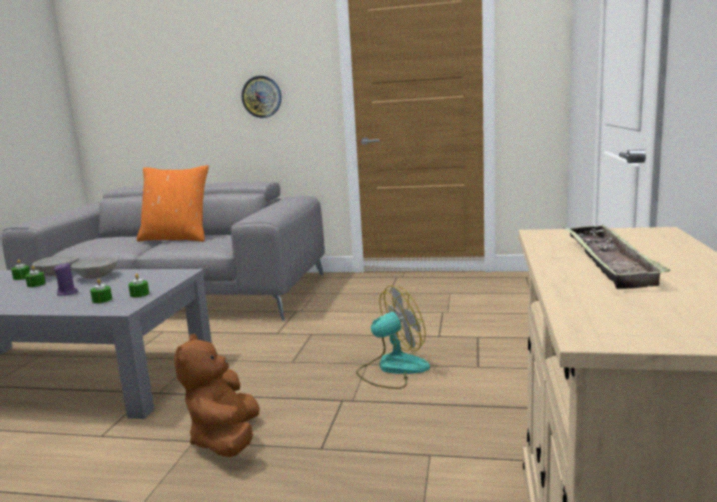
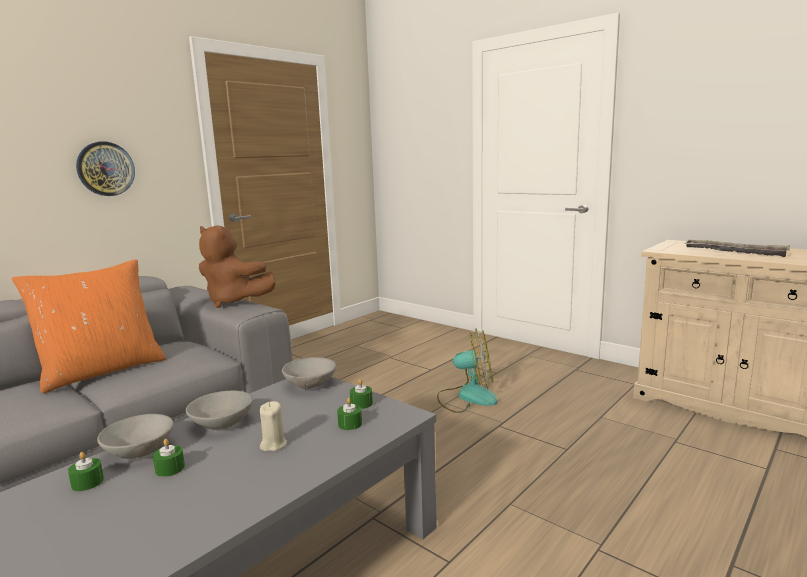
camera: 60 degrees left, 0 degrees up
purple candle [54,263,78,296] -> beige candle [260,401,287,451]
brown plush toy [174,334,260,457] -> brown plush toy moved to [199,225,275,308]
fan [356,286,430,389] -> fan turned 90 degrees clockwise [437,328,498,413]
none -> grey bowl [282,357,336,389]

